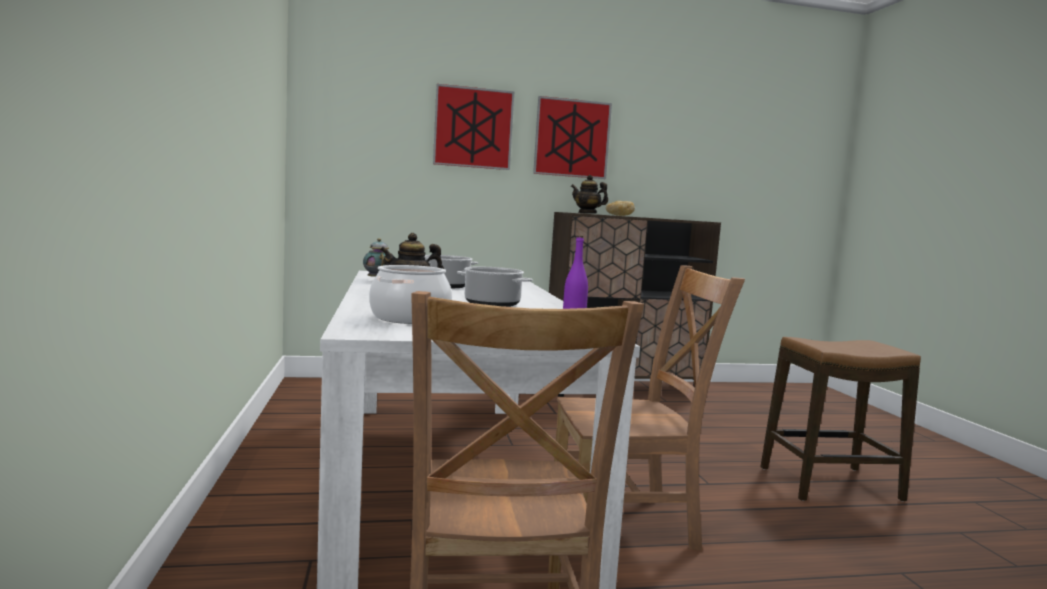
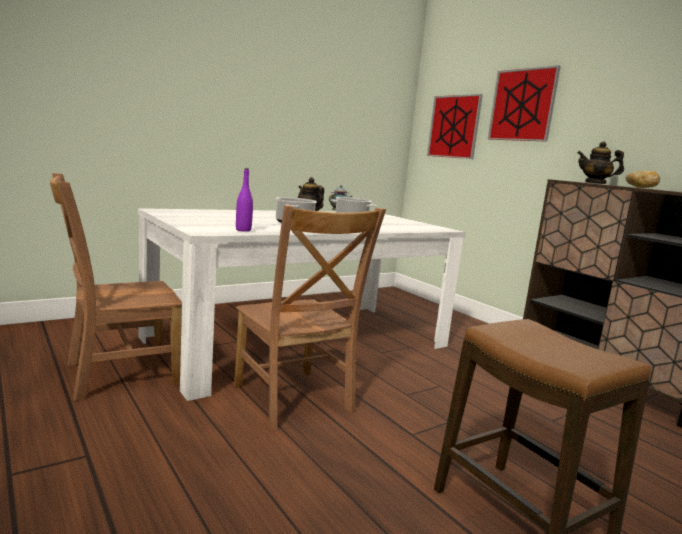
camera: 65 degrees right, 5 degrees up
cooking pot [369,265,452,324] -> none
picture [533,96,612,179] -> picture moved to [427,94,483,159]
teapot [571,175,608,214] -> teapot turned 75 degrees counterclockwise [577,141,624,184]

